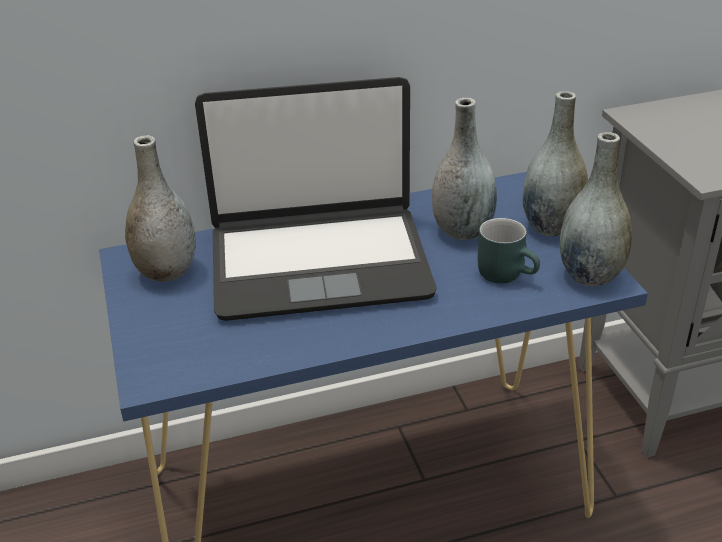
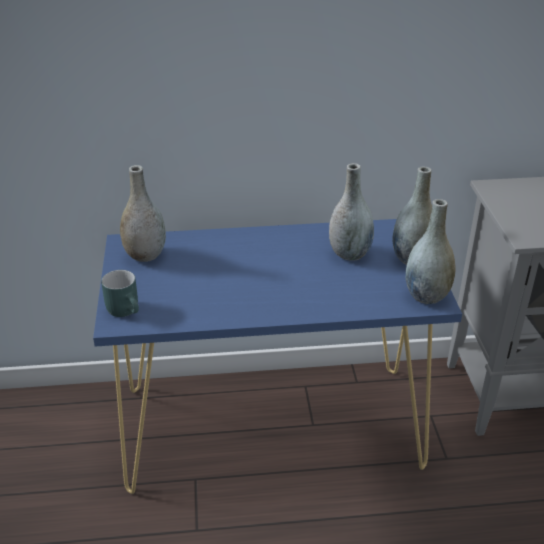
camera: 10 degrees right, 0 degrees up
laptop [195,77,437,321] -> none
turquoise mug [478,218,540,284] -> turquoise mug moved to [101,270,139,317]

